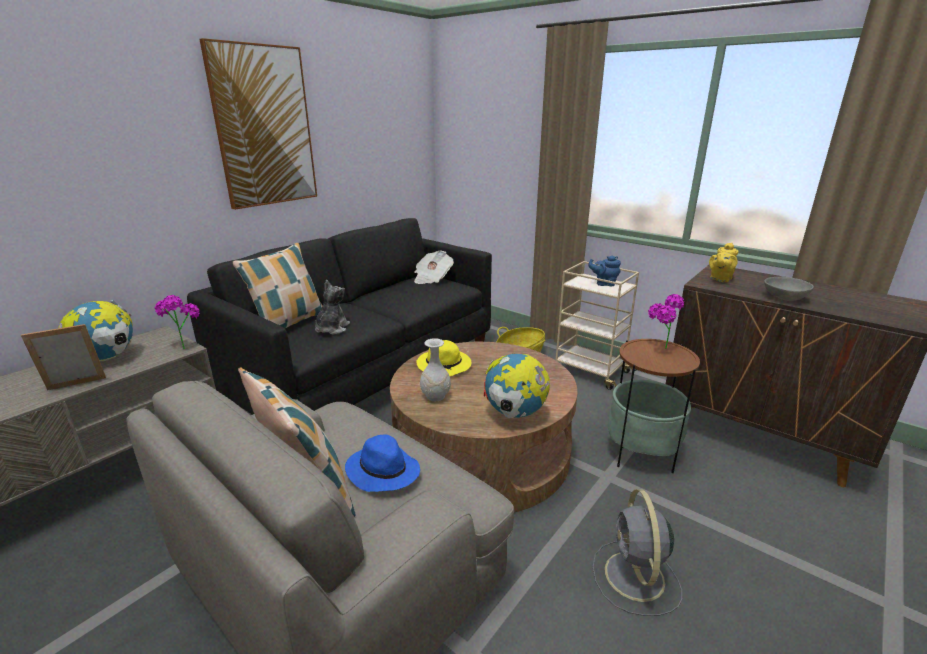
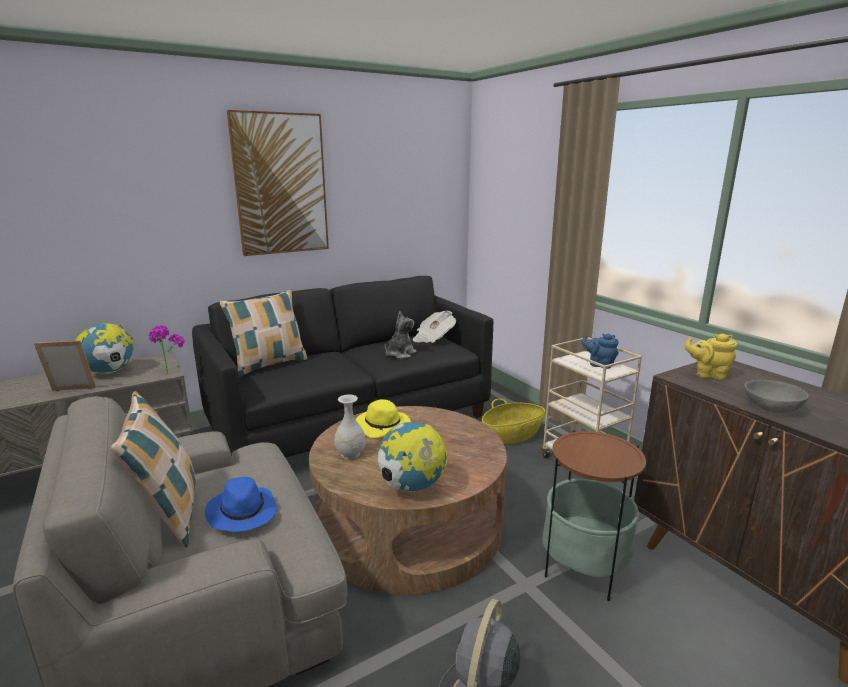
camera: 20 degrees right, 5 degrees down
plush toy [315,280,350,335] -> plush toy moved to [385,311,417,359]
potted plant [648,294,684,349] -> none
yellow teapot [709,243,738,282] -> yellow teapot turned 45 degrees clockwise [684,333,737,380]

